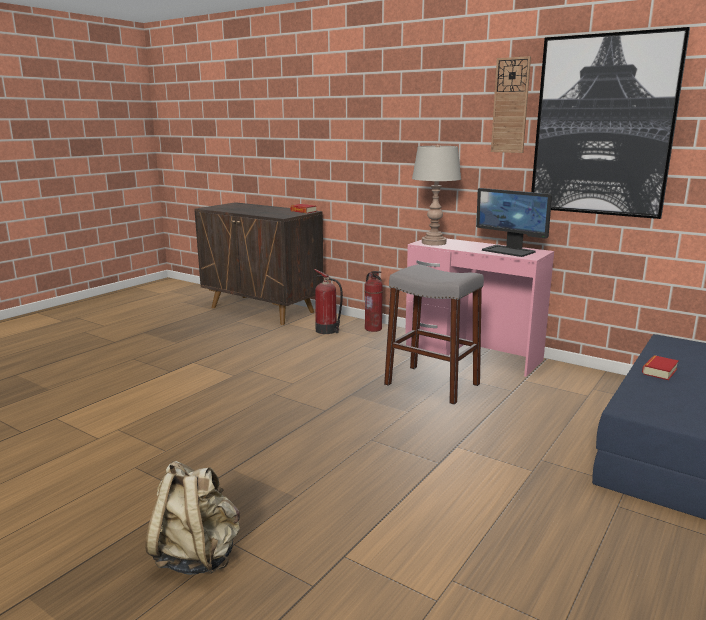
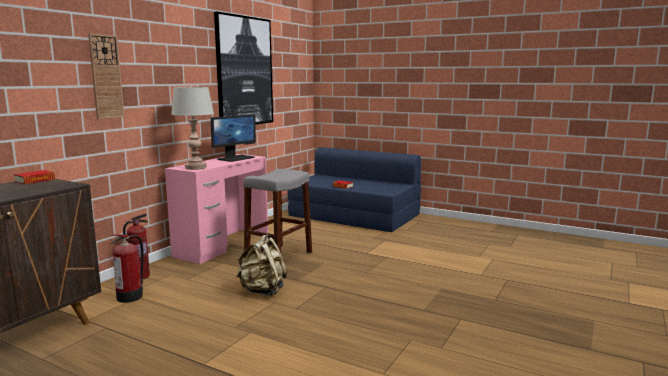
camera: 95 degrees left, 5 degrees down
beige backpack [145,461,240,575] -> beige backpack moved to [236,235,288,296]
wall clock [491,56,531,153] -> wall clock moved to [88,33,124,119]

